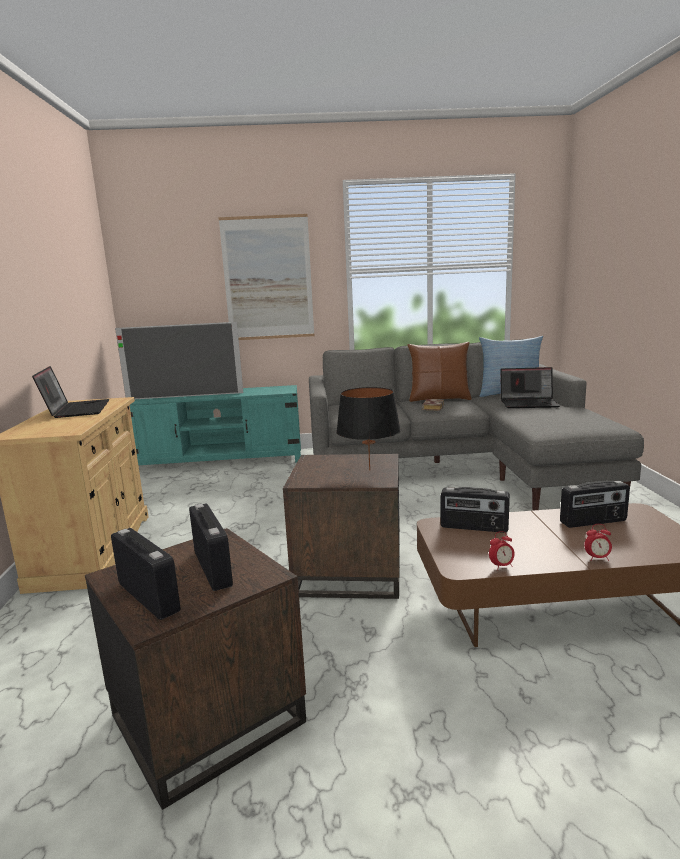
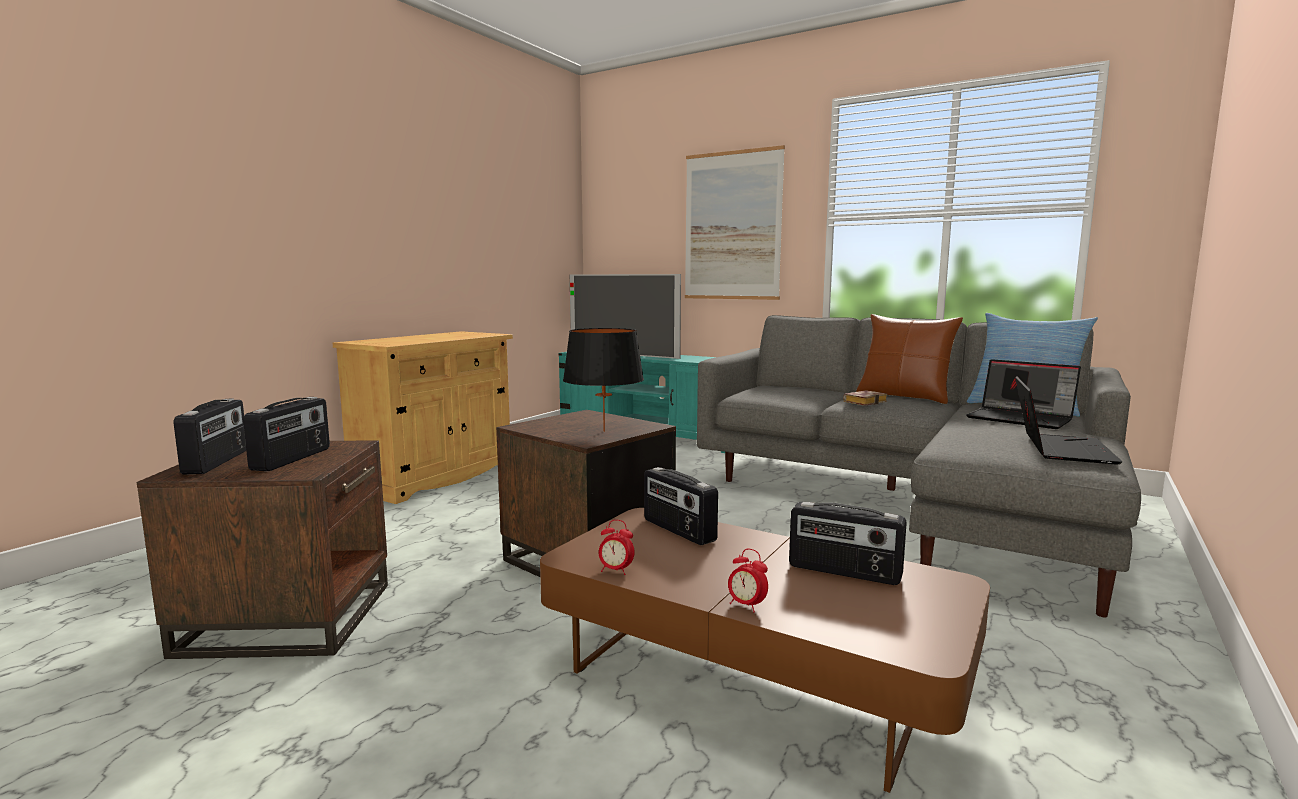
camera: 35 degrees right, 5 degrees down
laptop [32,366,109,418] -> laptop moved to [1015,377,1123,465]

